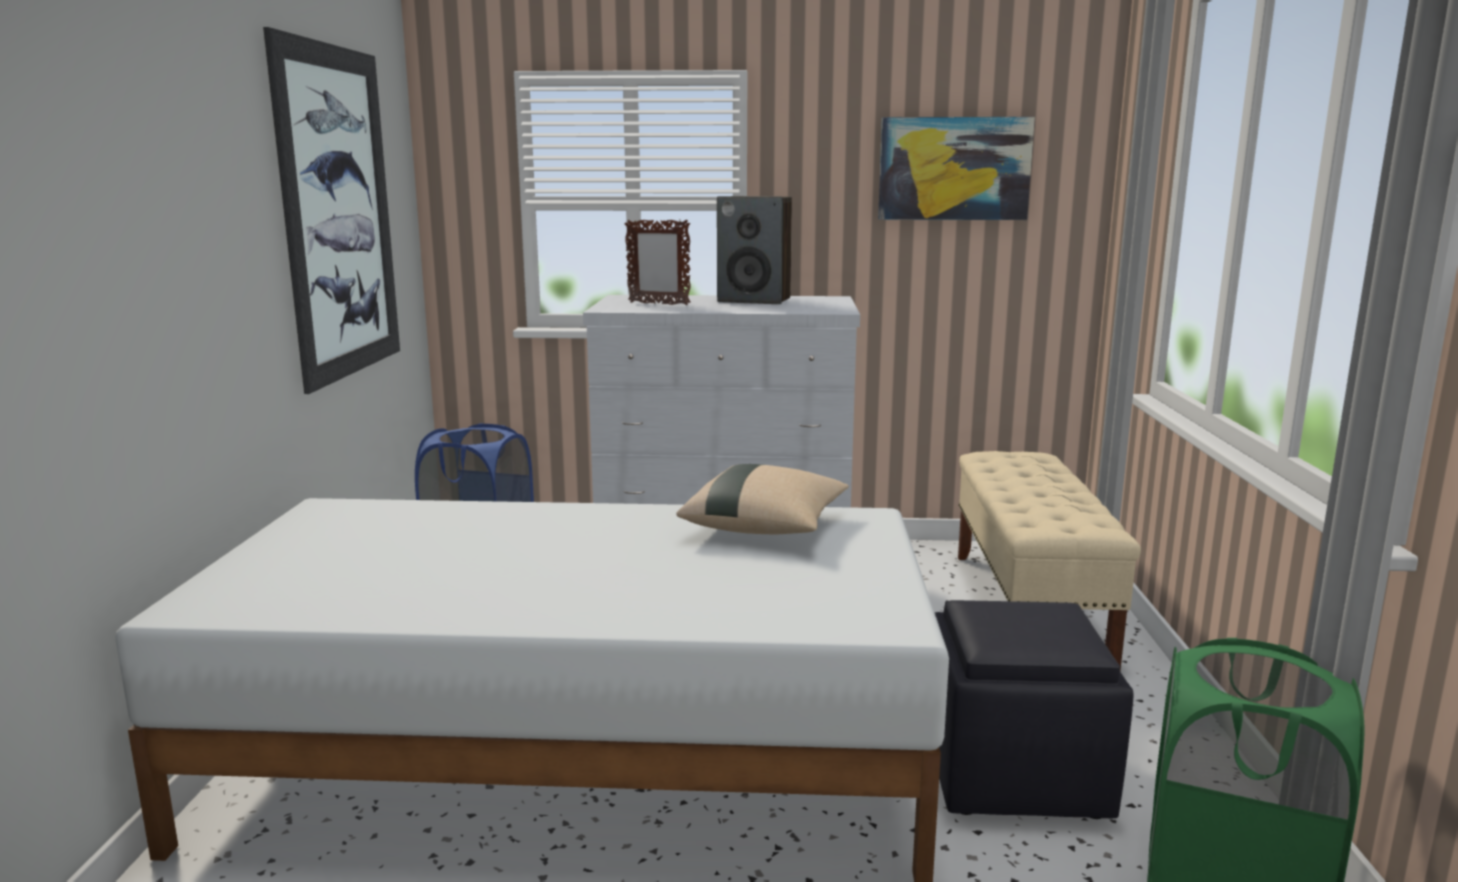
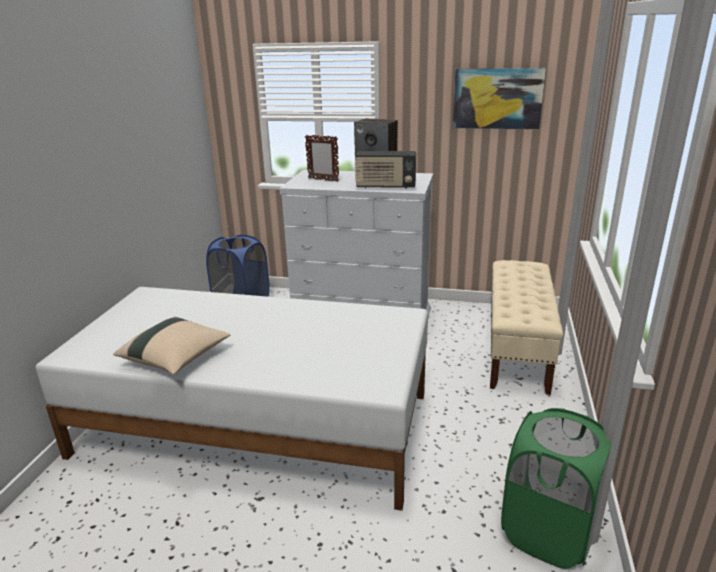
camera: 10 degrees right, 10 degrees up
picture [263,27,400,394] -> none
beige pillow [676,464,849,534] -> beige pillow moved to [113,317,230,375]
black ottoman [935,600,1134,819] -> none
none -> radio [355,151,416,189]

